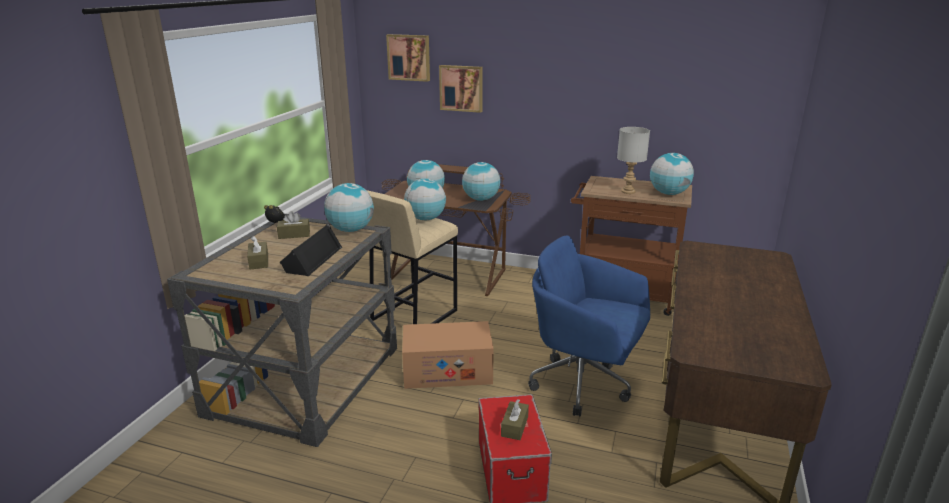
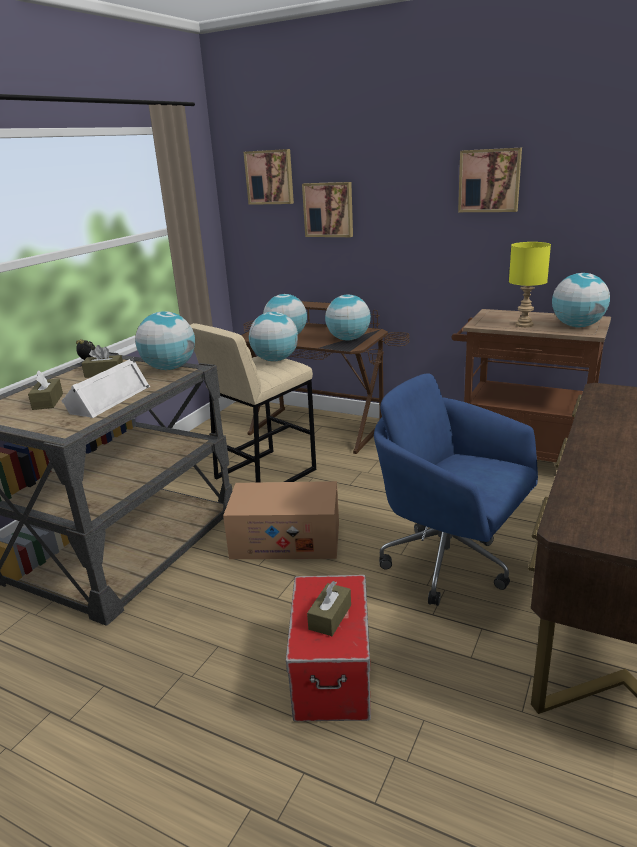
camera: 10 degrees right, 0 degrees up
black speaker [280,223,342,276] -> white speaker [62,357,150,418]
grey table lamp [617,127,650,194] -> yellow table lamp [509,242,551,327]
none -> picture [458,148,522,212]

